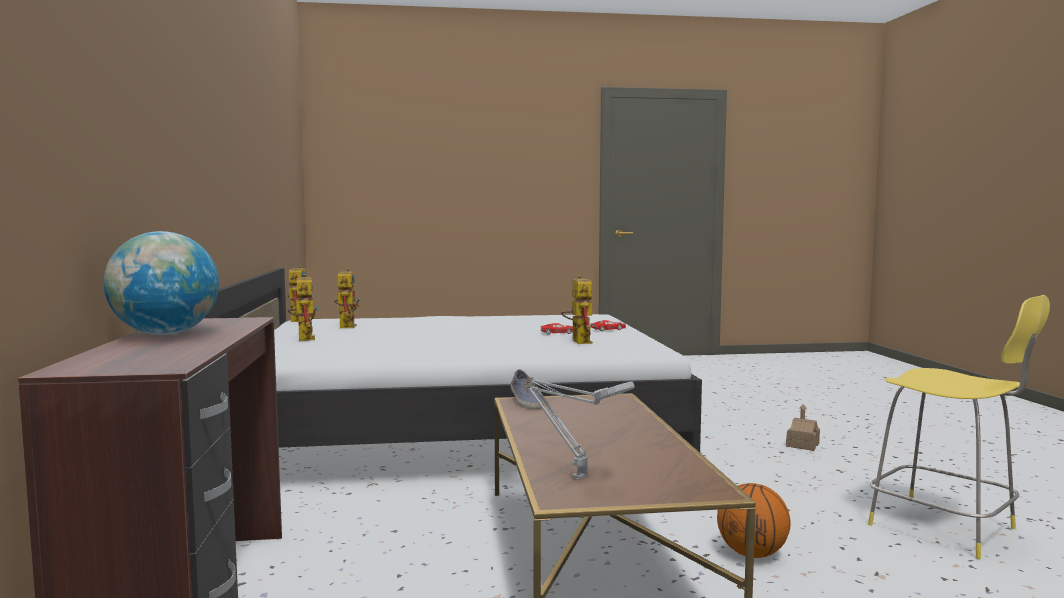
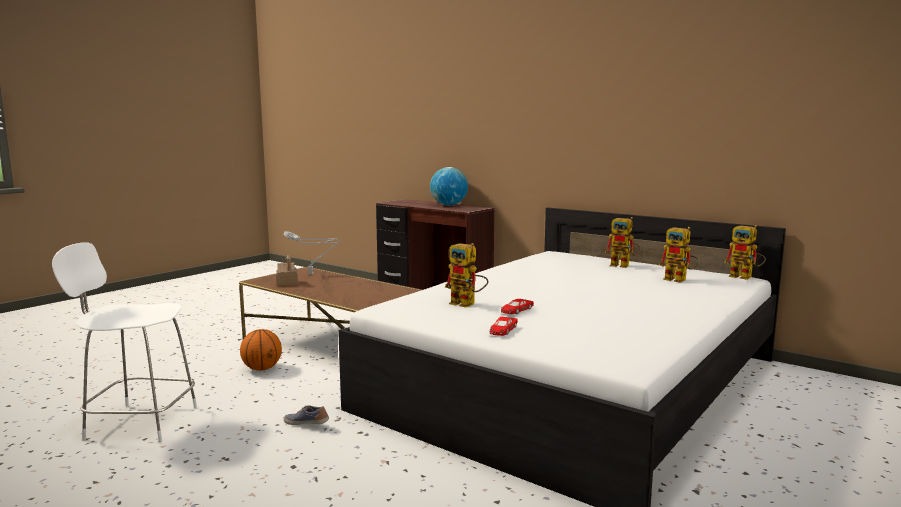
camera: 135 degrees right, 5 degrees up
shoe [510,369,544,409] -> shoe moved to [283,406,329,425]
toy house [786,404,820,451] -> toy house moved to [276,254,298,286]
yellow stool [868,295,1050,559] -> white stool [52,242,197,442]

